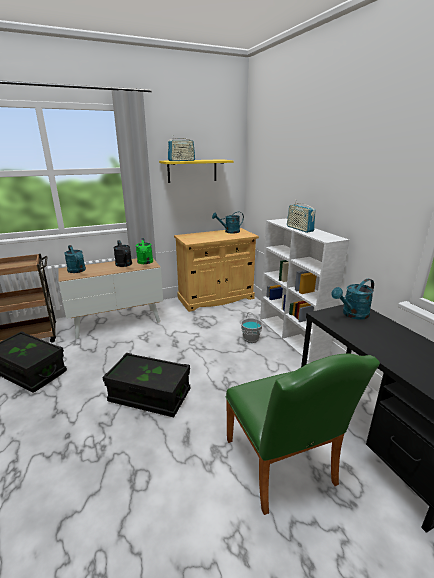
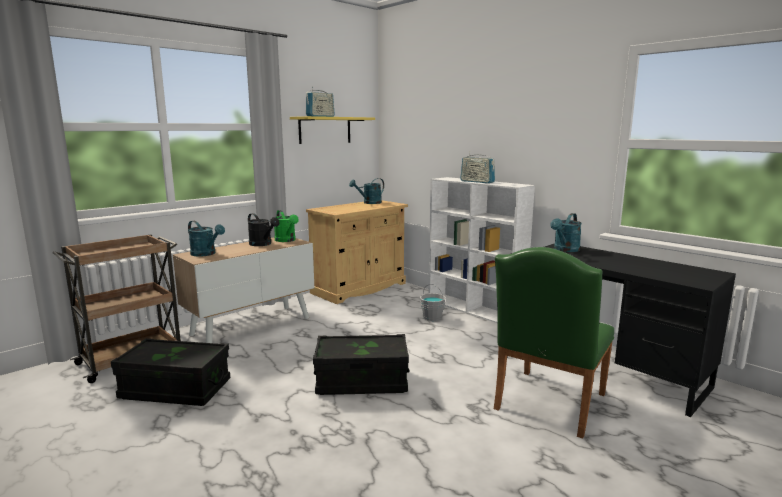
camera: 20 degrees left, 10 degrees down
green chair [226,353,380,515] -> green chair turned 75 degrees clockwise [494,247,614,439]

